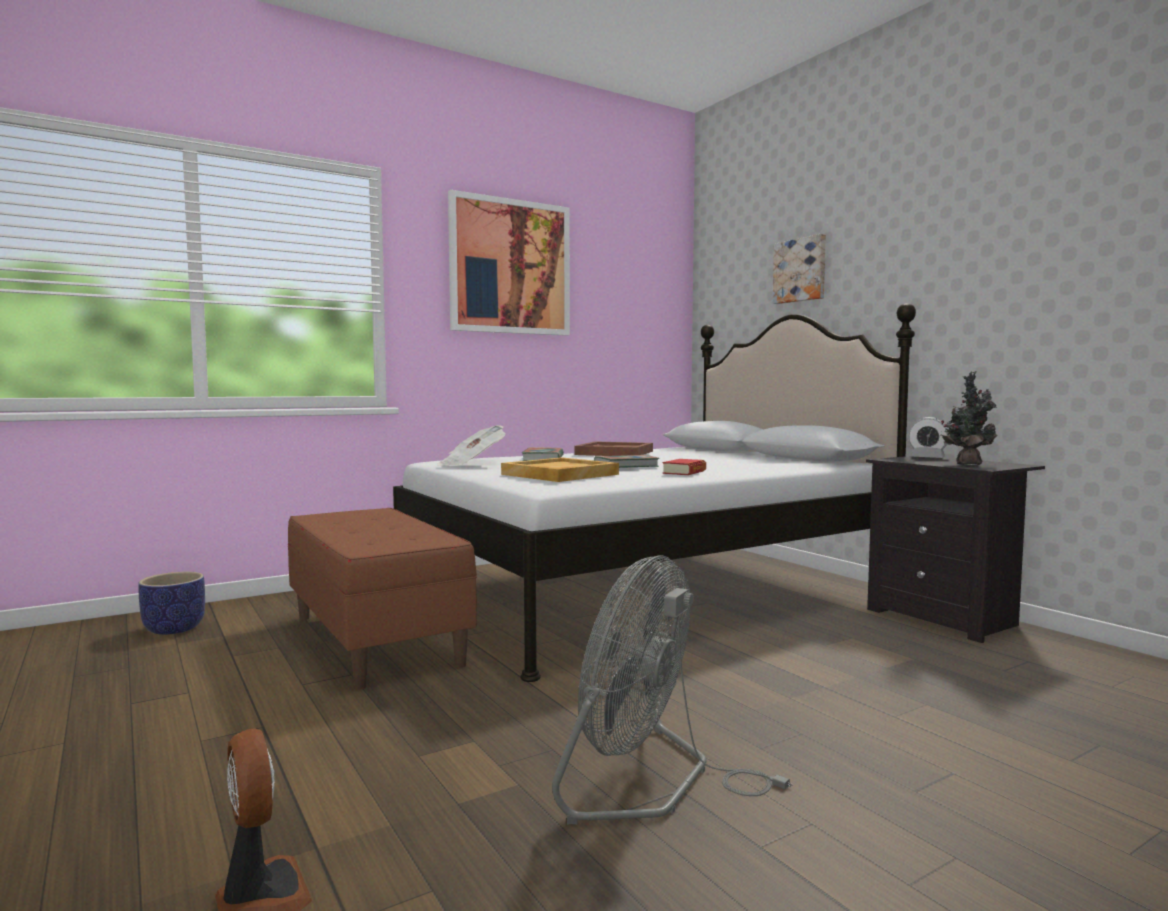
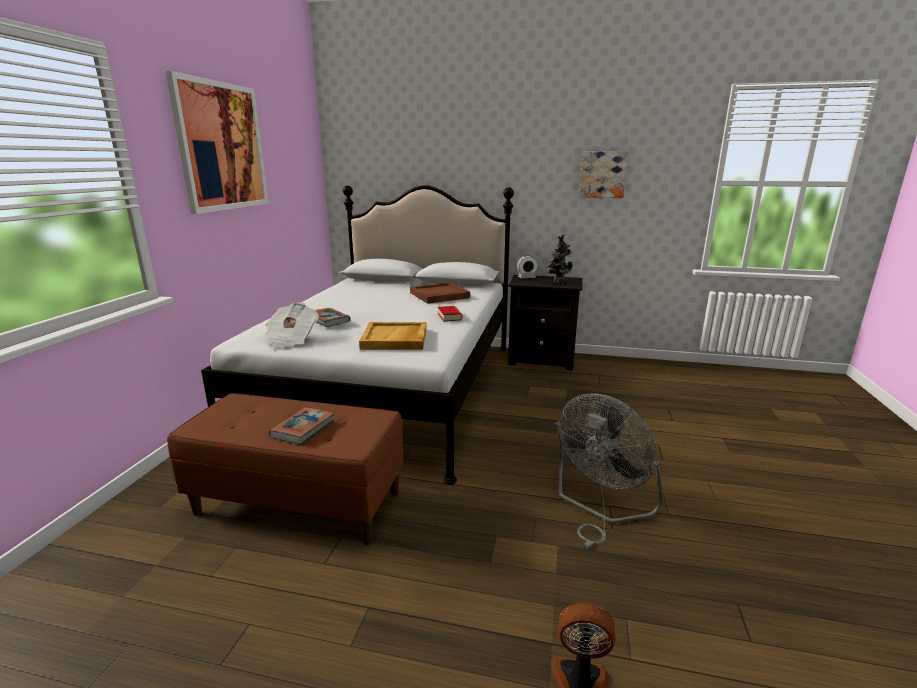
camera: 45 degrees left, 15 degrees up
planter [138,572,205,635] -> none
grey fan [552,555,793,825] -> grey fan turned 150 degrees clockwise [555,394,664,549]
brown tray [574,441,653,456] -> brown tray moved to [410,282,470,304]
book [594,455,659,468] -> book moved to [269,407,334,445]
picture [773,234,826,304] -> picture moved to [579,151,628,198]

